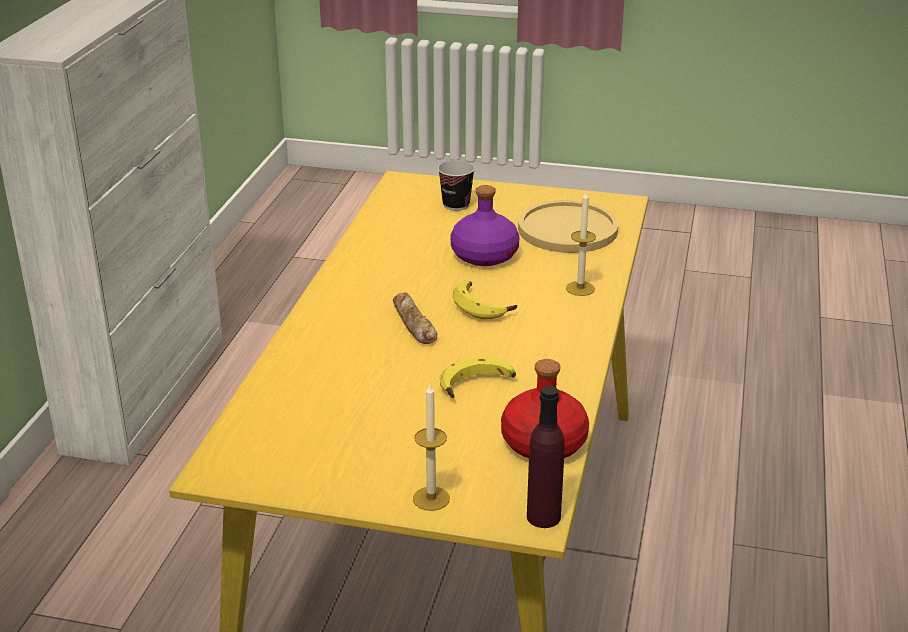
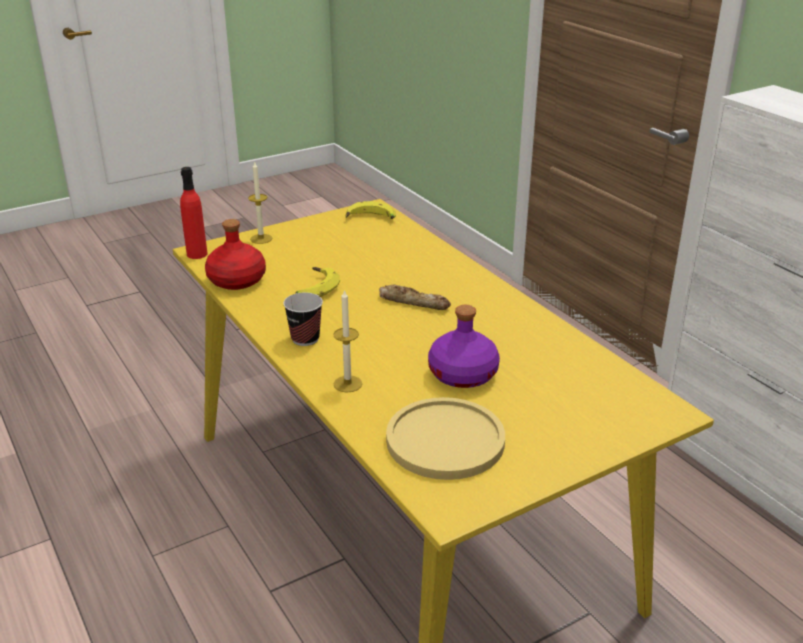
camera: 135 degrees right, 0 degrees up
cup [438,160,475,211] -> cup moved to [283,293,323,346]
banana [453,281,517,320] -> banana moved to [345,201,396,219]
purple bottle [527,386,565,528] -> red bottle [180,167,208,259]

